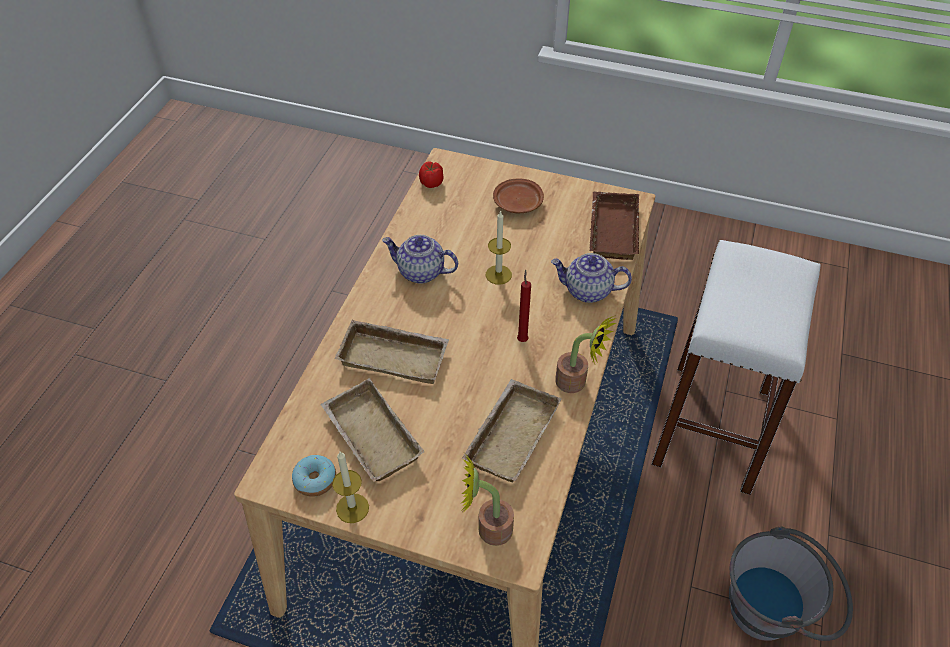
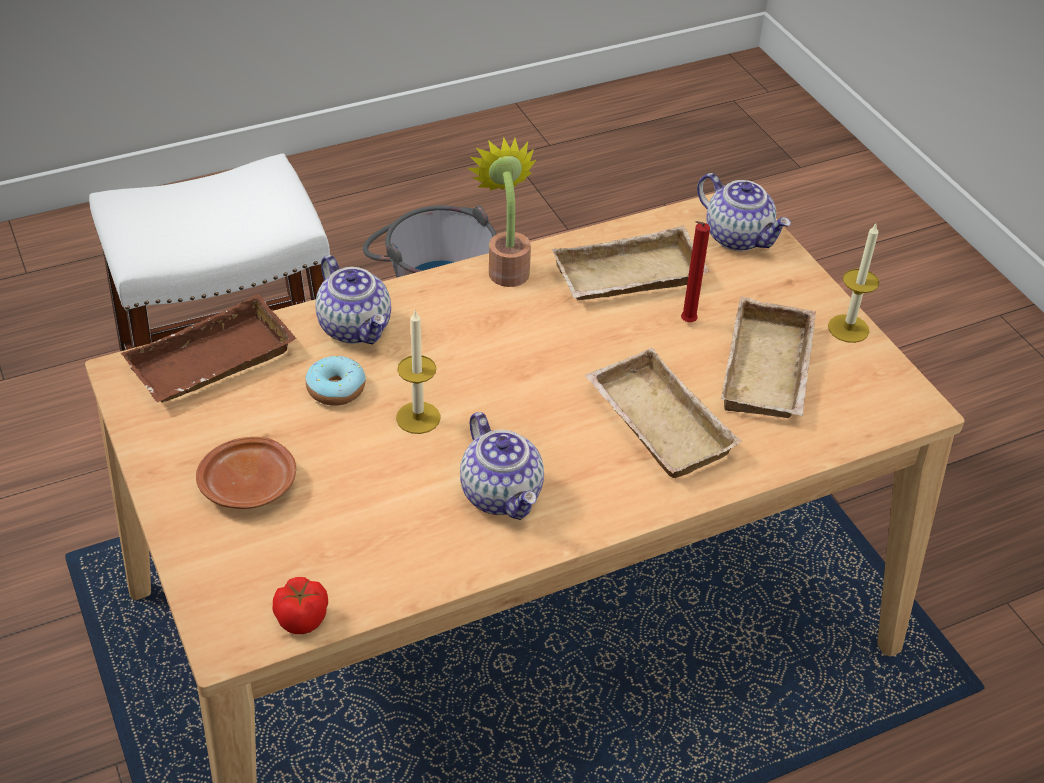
camera: 135 degrees left, 5 degrees down
donut [292,455,336,497] -> donut moved to [306,356,366,406]
potted plant [460,455,514,546] -> teapot [697,173,791,251]
red candle [517,270,531,342] -> red candle moved to [681,221,710,322]

